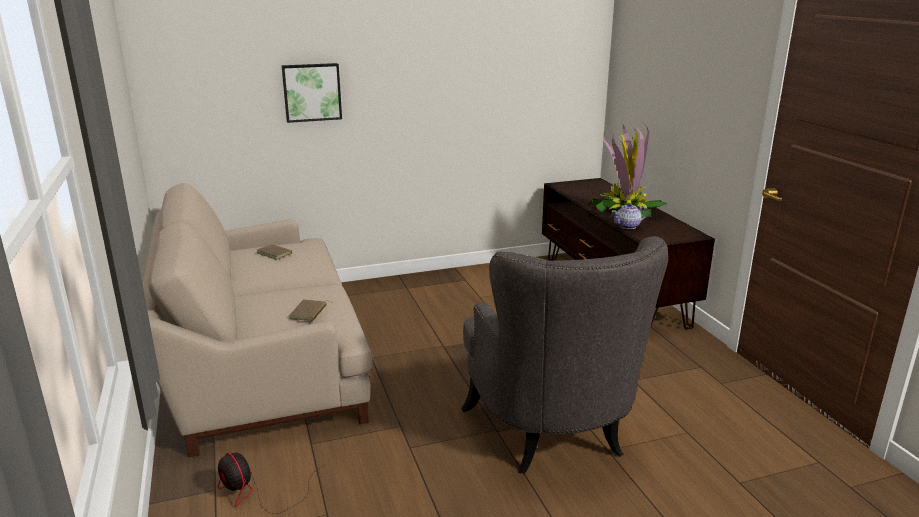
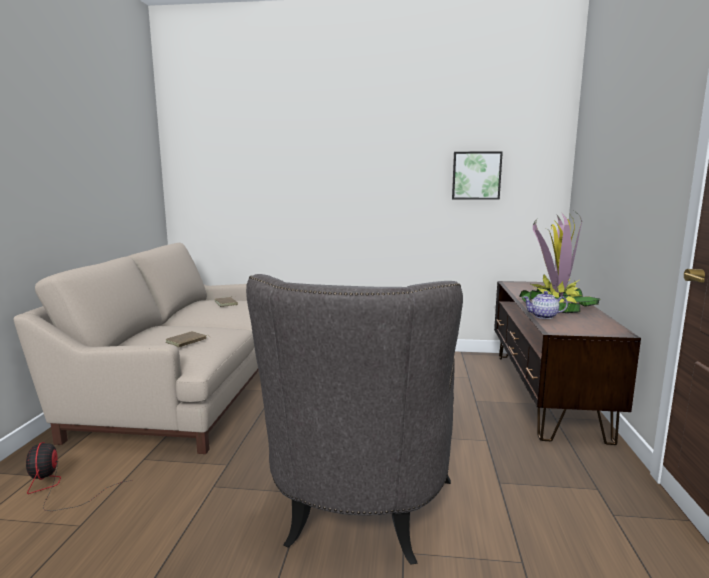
camera: 25 degrees right, 10 degrees down
picture [281,63,342,123] -> picture moved to [452,151,503,200]

